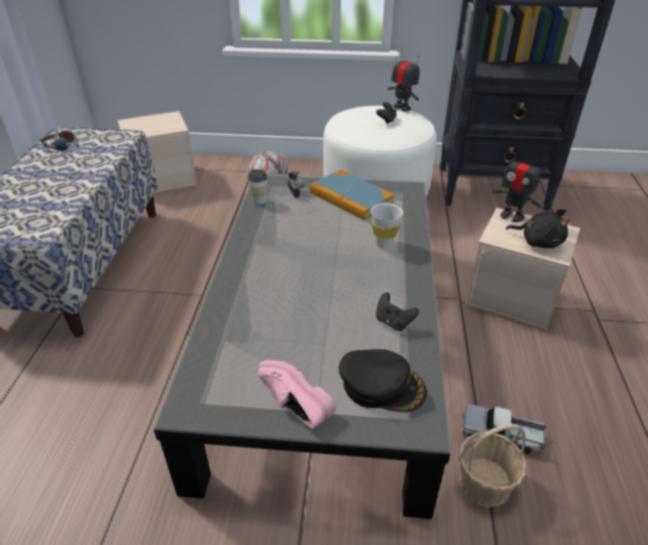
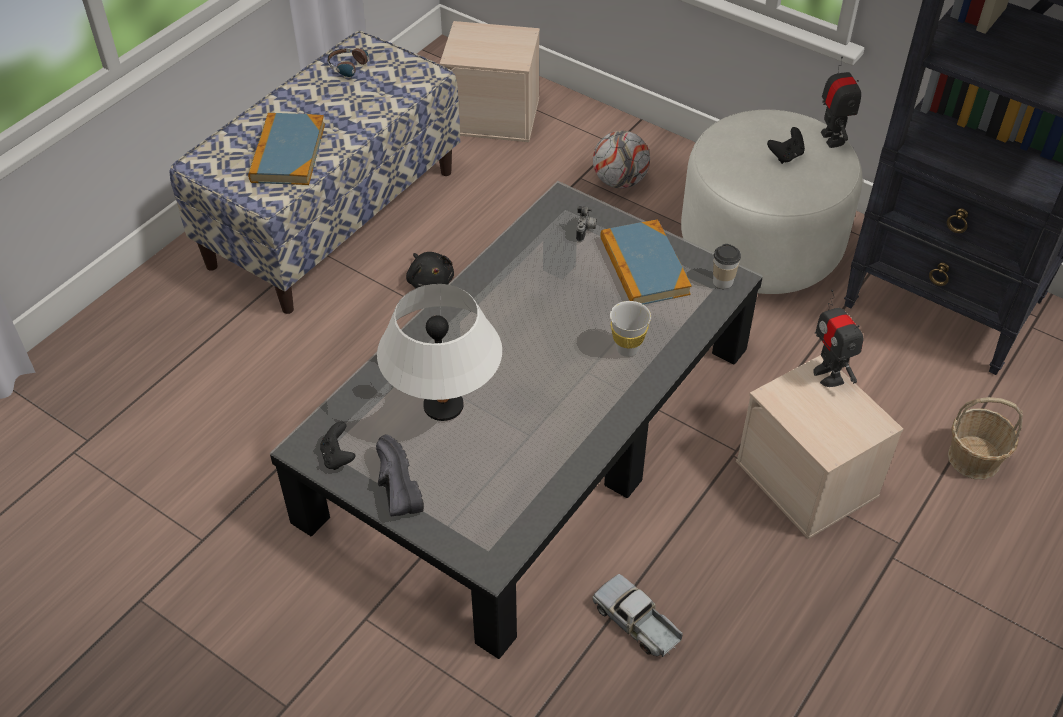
camera: 30 degrees right, 10 degrees up
cup [248,169,267,205] -> cup moved to [713,244,741,289]
pink shoe [257,360,336,429] -> black shoe [376,434,424,516]
black cap [339,349,426,412] -> none
black game controller [376,292,419,331] -> black game controller moved to [320,421,356,470]
basket [459,424,526,507] -> basket moved to [948,397,1023,479]
black plush toy [506,209,571,248] -> black plush toy moved to [406,252,454,288]
none -> book [248,113,325,185]
none -> white table lamp [377,284,502,421]

